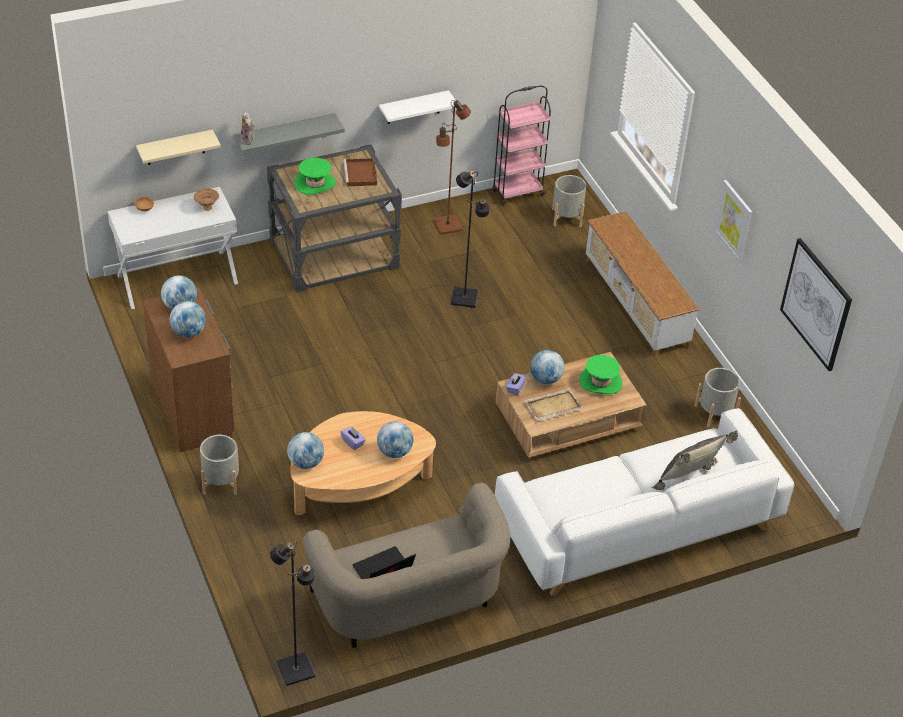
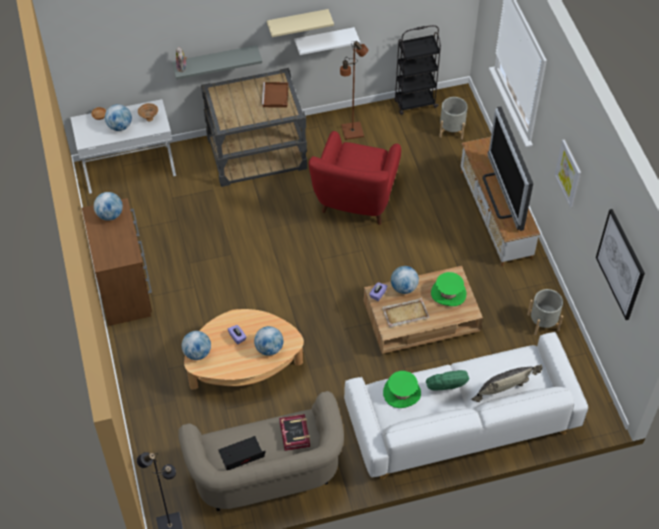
camera: 10 degrees right, 10 degrees up
beige shelf [136,129,221,165] -> beige shelf moved to [267,9,334,37]
globe [170,301,206,338] -> globe moved to [105,104,132,131]
grey planter [200,435,239,495] -> none
green hat [295,158,336,195] -> green hat moved to [383,371,421,408]
black floor lamp [451,171,489,308] -> red armchair [309,131,401,225]
pink cart [492,86,551,205] -> black cart [394,25,441,115]
none -> book [279,414,310,451]
none -> green pillow [426,370,469,390]
none -> television [483,107,533,231]

